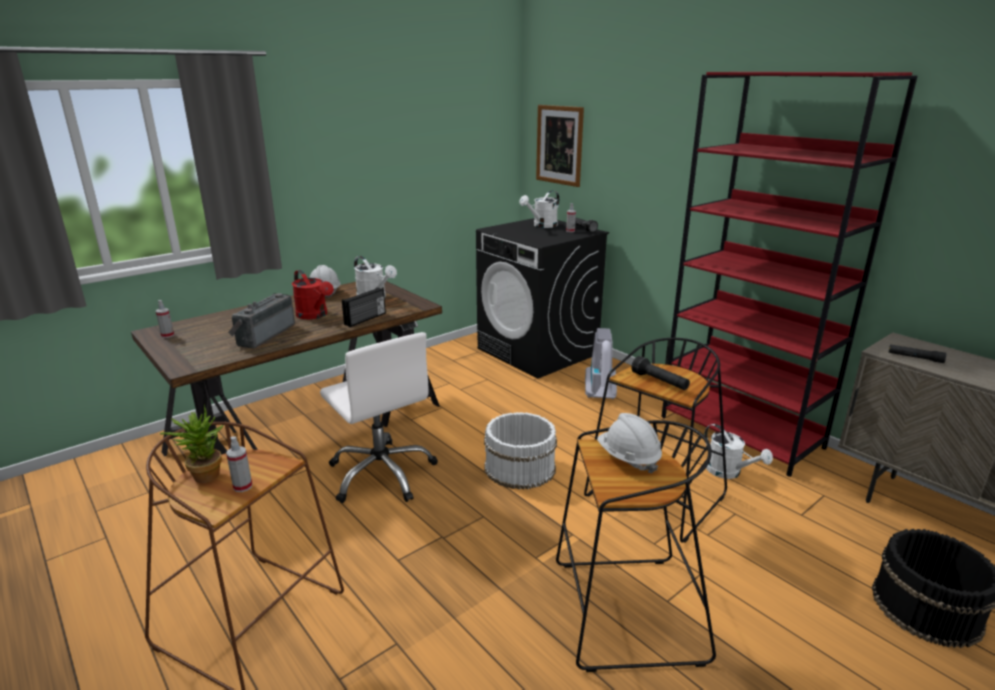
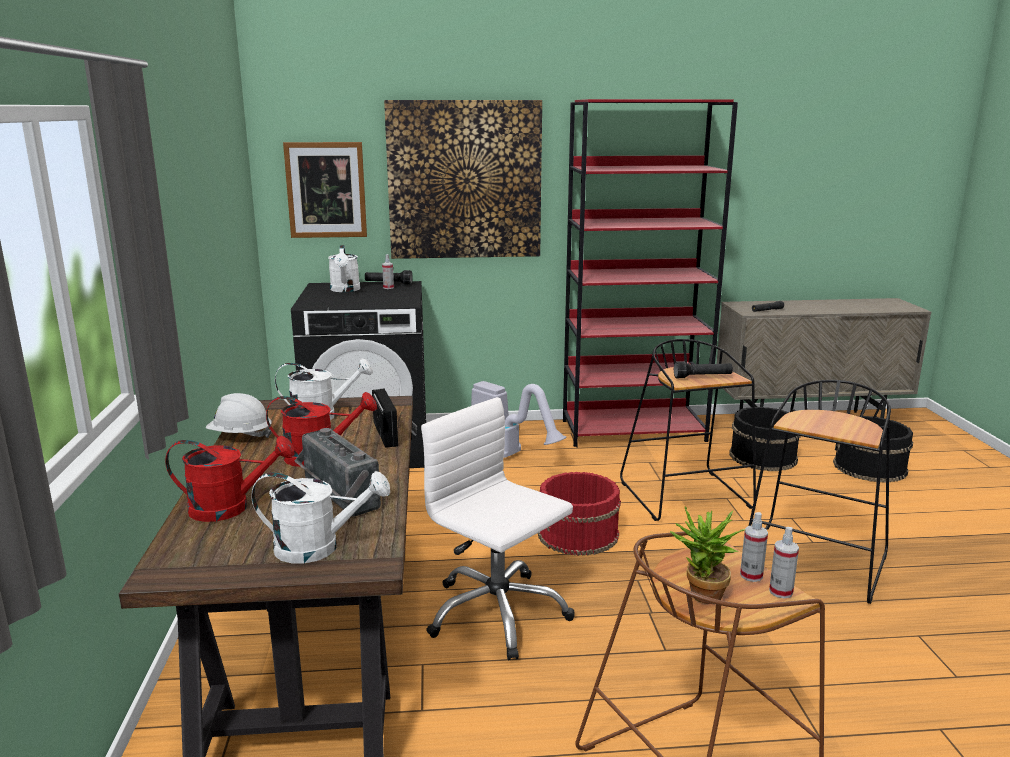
camera: 55 degrees left, 5 degrees down
spray bottle [156,300,174,338] -> spray bottle moved to [769,527,799,599]
white office chair [320,332,438,503] -> white office chair turned 135 degrees counterclockwise [421,397,575,660]
white bucket [484,412,557,489] -> red bucket [538,472,621,556]
white hard hat [597,413,662,474] -> none
white watering can [704,424,773,479] -> white watering can moved to [251,471,390,563]
none -> red watering can [165,436,294,522]
none -> picture [384,100,542,259]
none -> black bucket [729,407,801,471]

